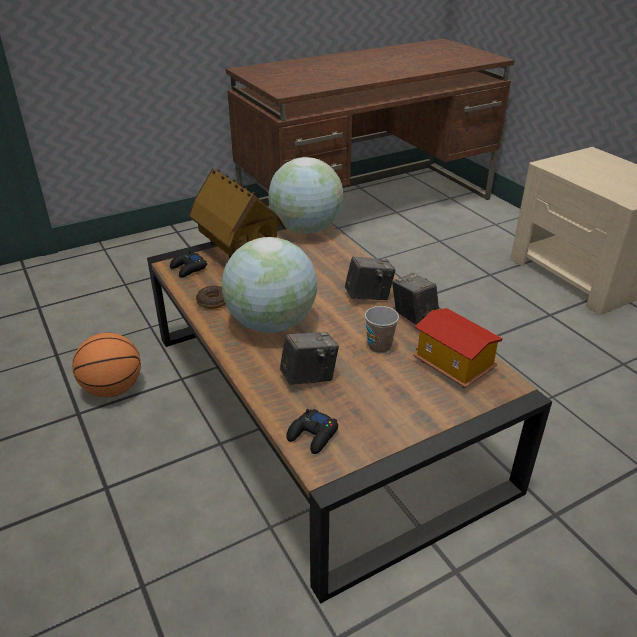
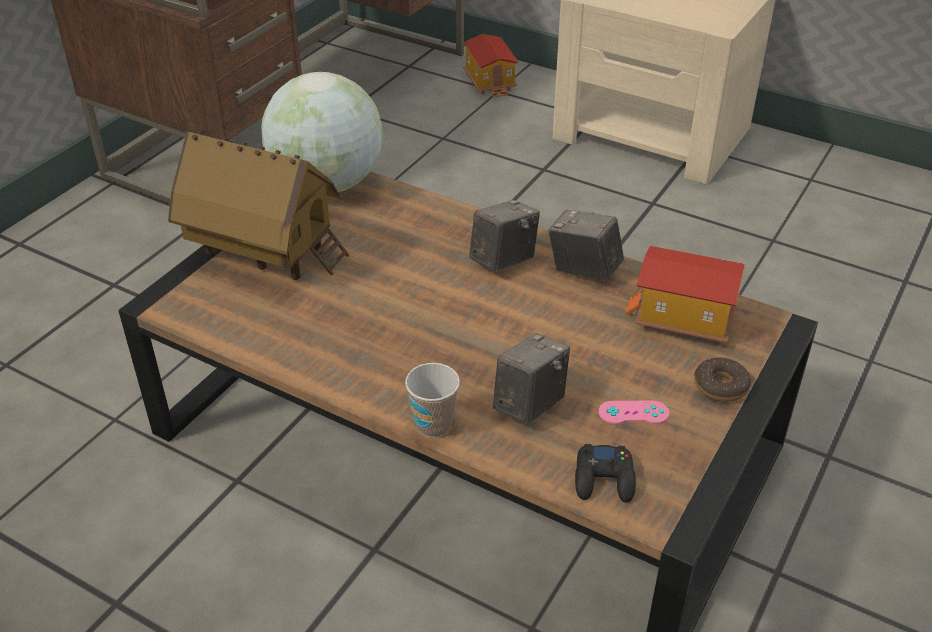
camera: 30 degrees left, 5 degrees up
basketball [72,333,141,397] -> none
black game controller [170,250,207,278] -> none
donut [196,286,226,309] -> donut moved to [694,357,751,402]
globe [222,237,317,333] -> none
cup [365,306,399,353] -> cup moved to [405,363,460,438]
none -> toy house [463,34,518,98]
none -> pink game controller [599,400,669,424]

